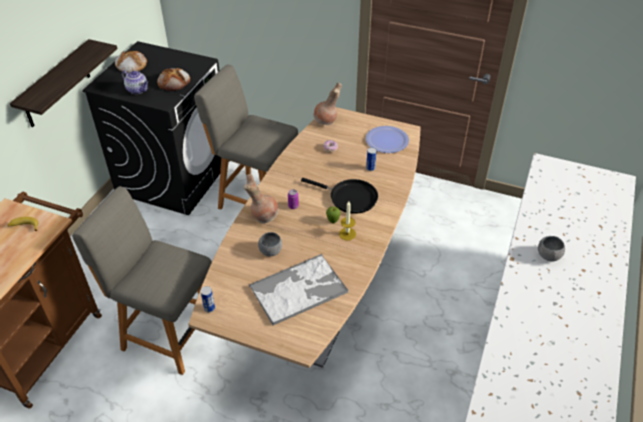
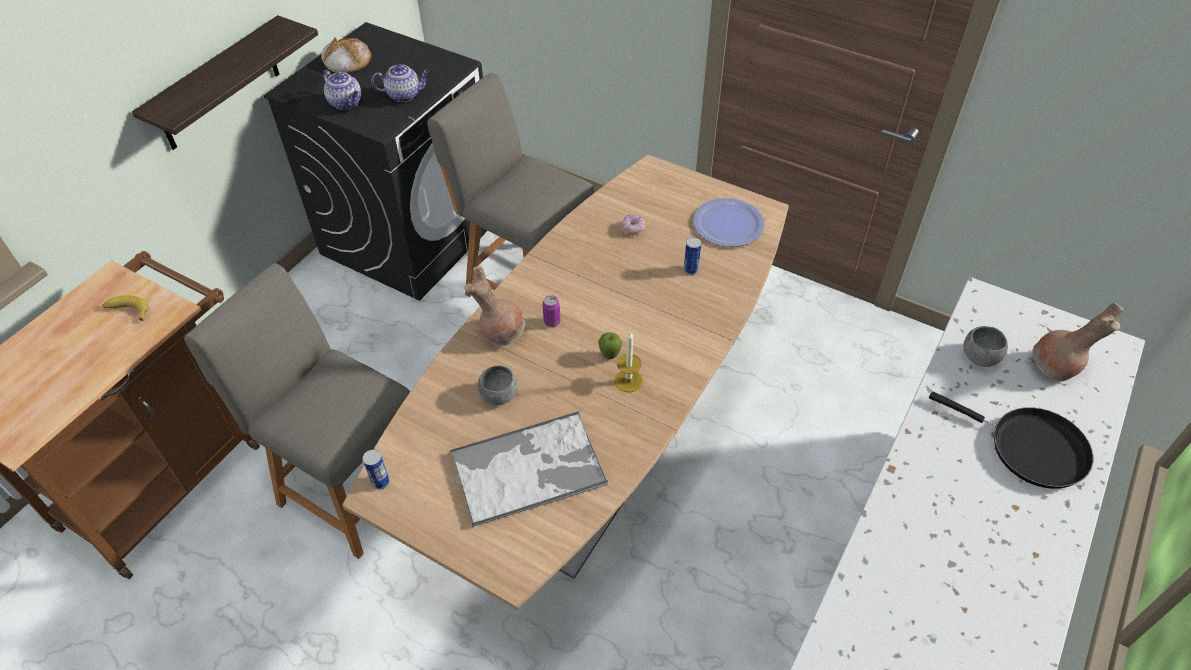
camera: 10 degrees right, 5 degrees up
bread [157,68,190,91] -> teapot [371,64,429,102]
black frying pan [301,178,378,214] -> black frying pan moved to [929,391,1093,489]
brown vase [313,83,342,125] -> brown vase moved to [1033,303,1123,381]
grey bowl [538,236,565,262] -> grey bowl moved to [963,326,1008,367]

